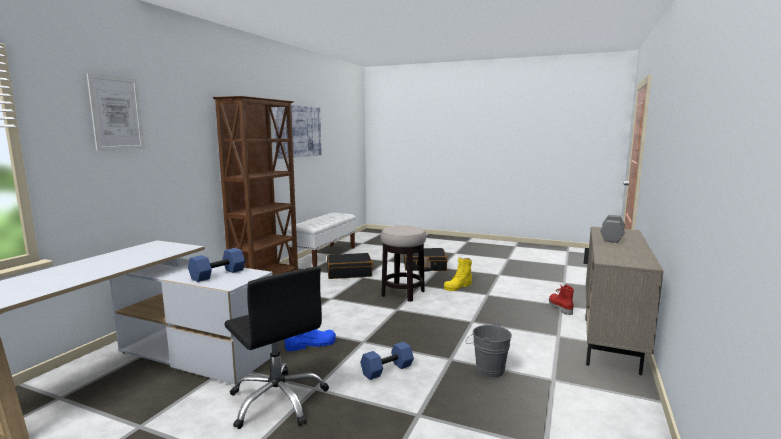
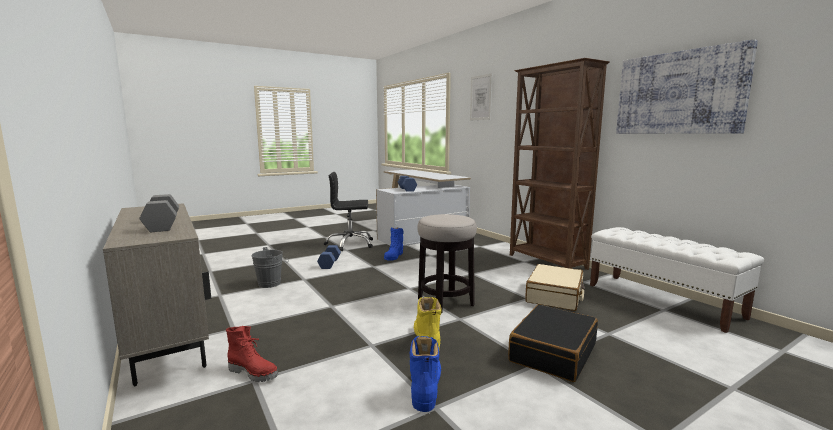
camera: 125 degrees right, 0 degrees up
black suitcase [327,253,373,279] -> beige suitcase [525,264,585,311]
none -> blue boot [410,336,441,412]

